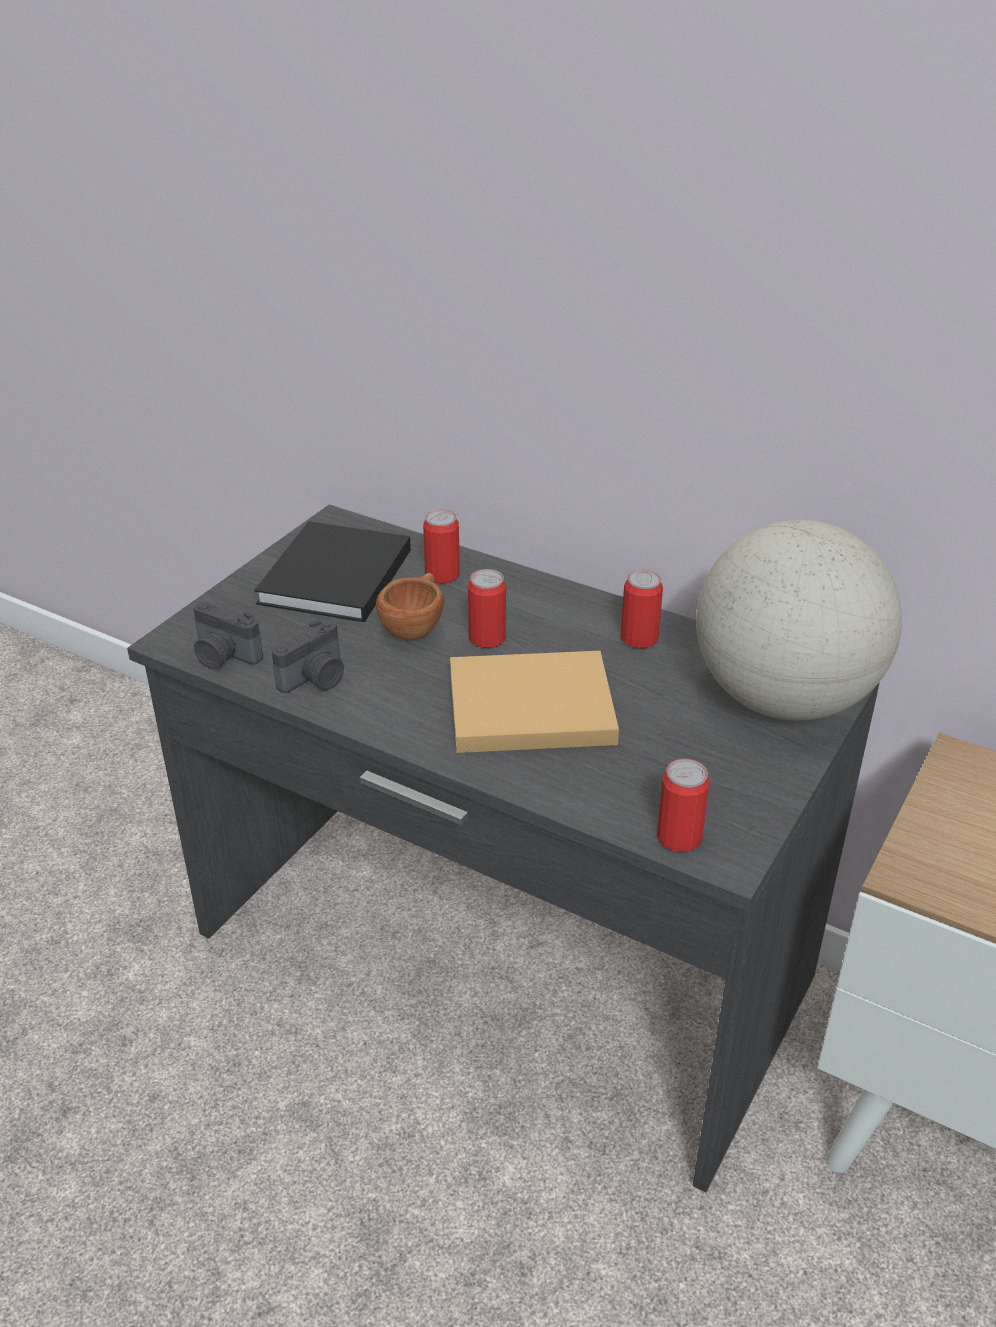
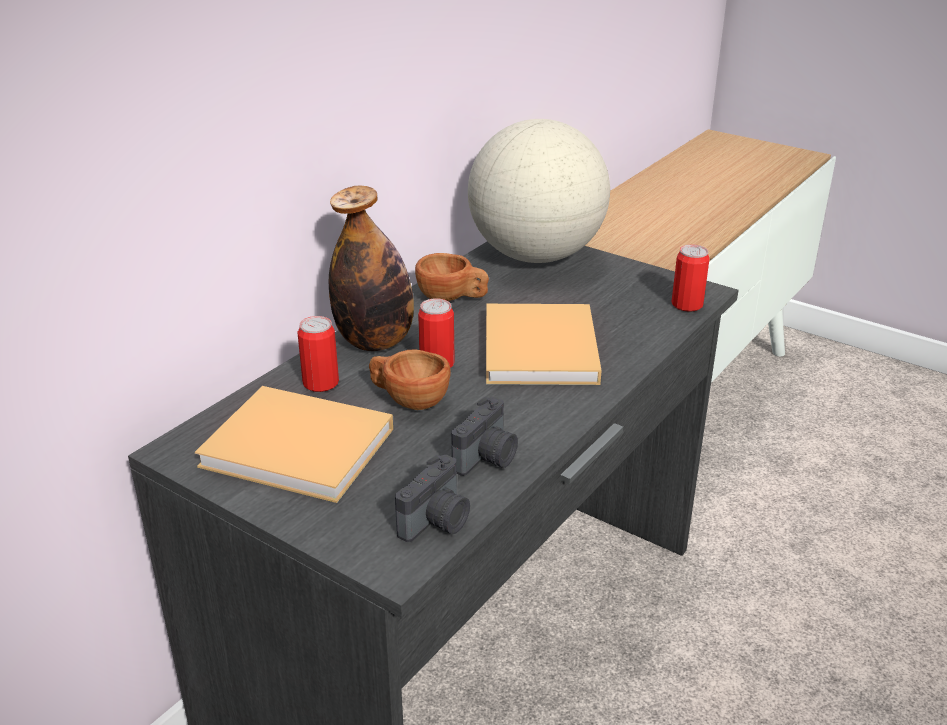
camera: 85 degrees left, 5 degrees down
black book [254,521,411,622] -> beige book [195,386,393,503]
camera [272,619,344,693] -> camera turned 75 degrees clockwise [451,397,518,476]
can [621,569,663,649] -> brown cup [415,253,489,301]
none -> bottle [329,185,414,351]

